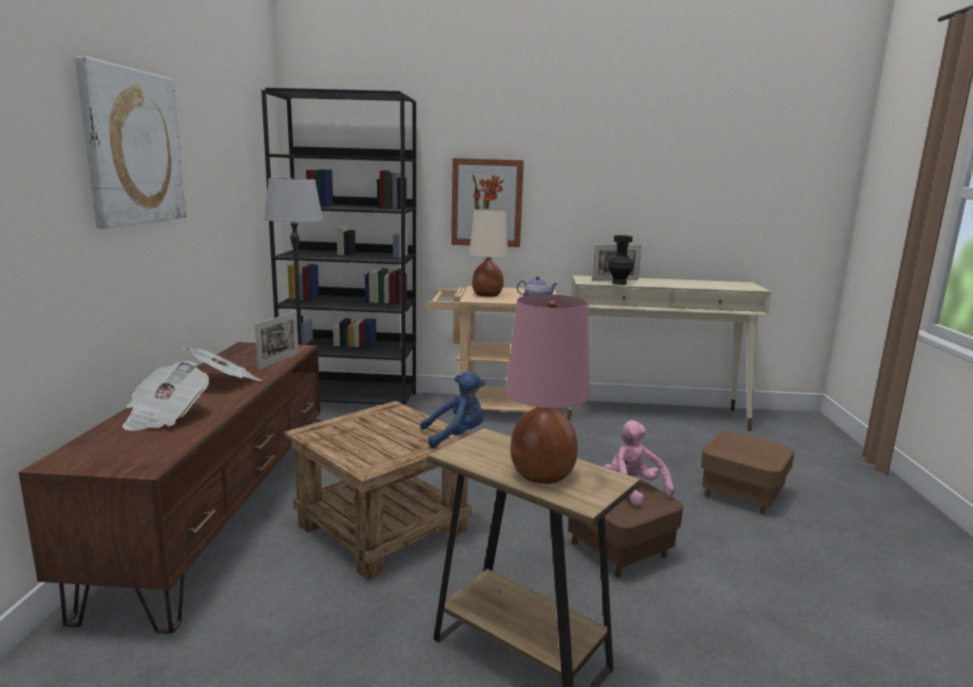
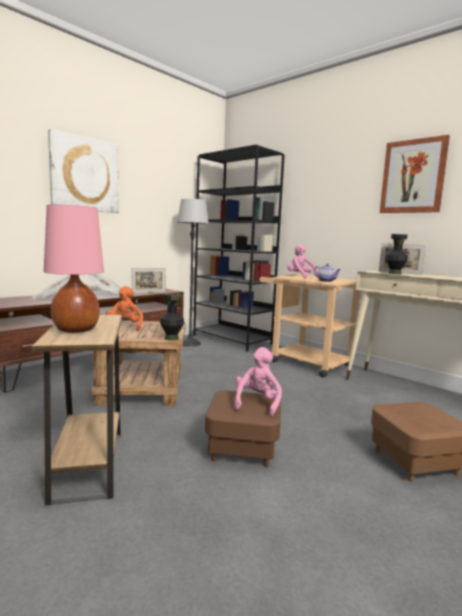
camera: 40 degrees right, 5 degrees down
blue plush toy [420,371,485,448] -> black vase [160,293,184,340]
picture [451,158,524,247] -> picture moved to [380,135,450,213]
beige table lamp [469,209,508,297] -> pink plush toy [288,244,318,278]
none -> orange plush toy [106,286,143,331]

